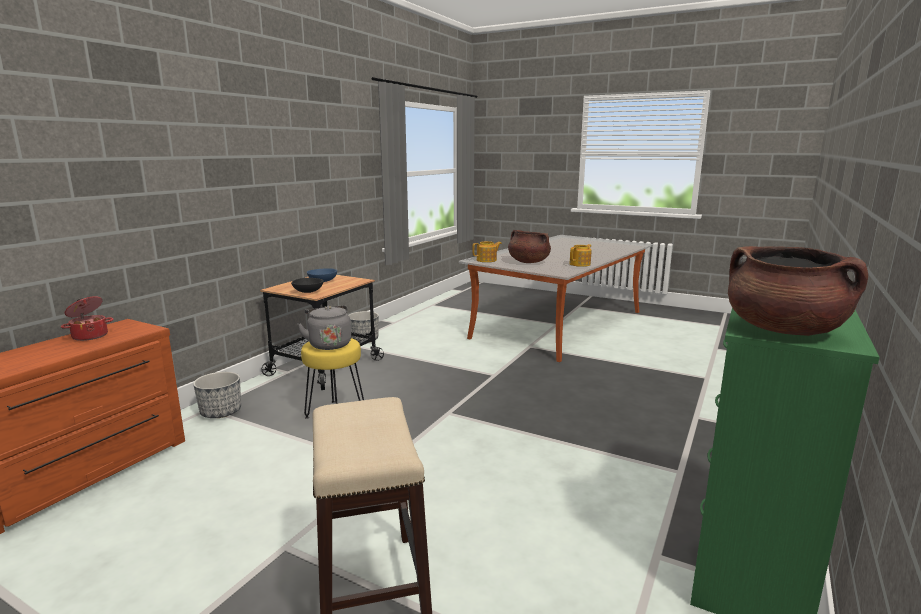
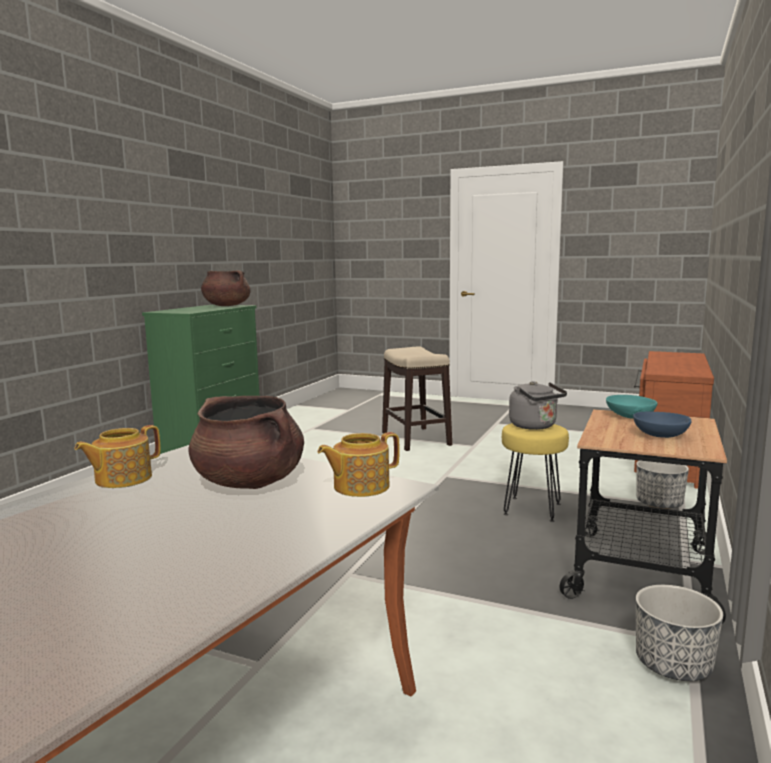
camera: 175 degrees right, 5 degrees down
cooking pot [61,296,114,341] -> none
black bowl [291,278,324,293] -> turquoise bowl [606,395,658,419]

